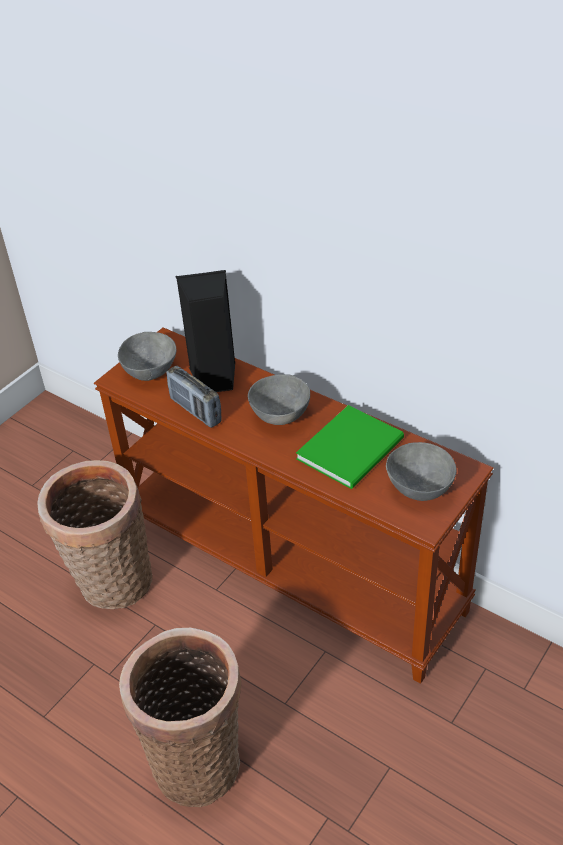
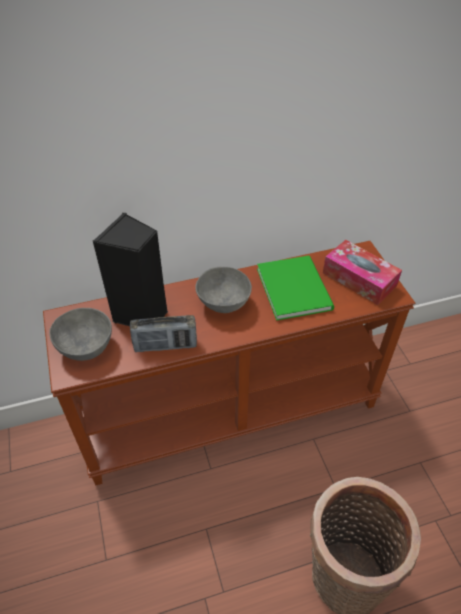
camera: 55 degrees left, 5 degrees up
basket [37,460,152,609] -> none
grey bowl [386,442,456,501] -> tissue box [323,240,402,305]

